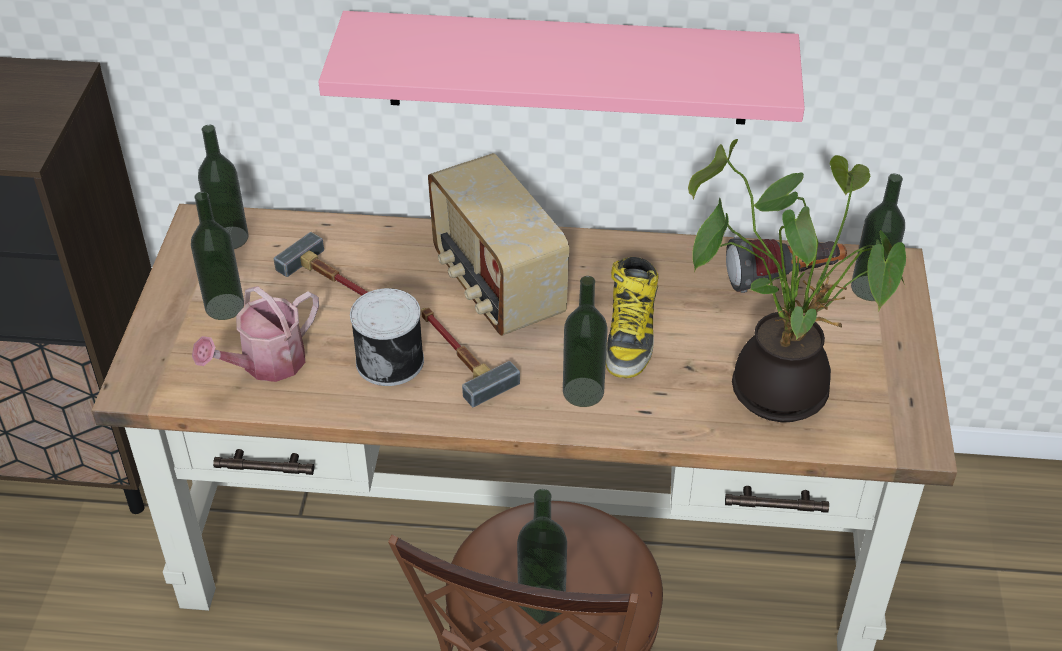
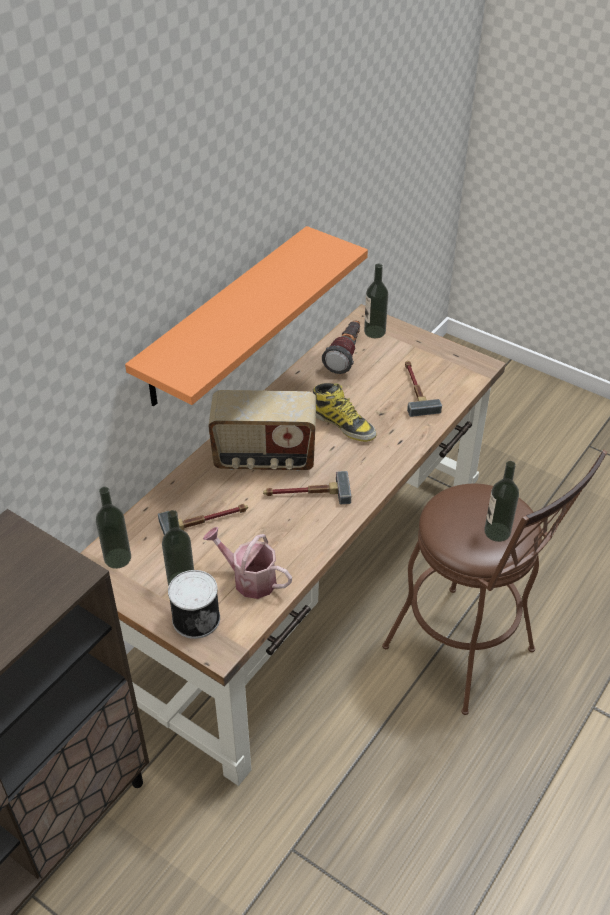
camera: 60 degrees left, 0 degrees up
watering can [192,286,319,382] -> watering can turned 135 degrees clockwise [203,527,292,599]
pink shelf [319,11,805,125] -> orange shelf [125,226,368,407]
can [350,288,424,386] -> can moved to [168,570,220,639]
bottle [563,276,608,407] -> none
potted plant [688,139,906,422] -> hammer [405,361,442,417]

